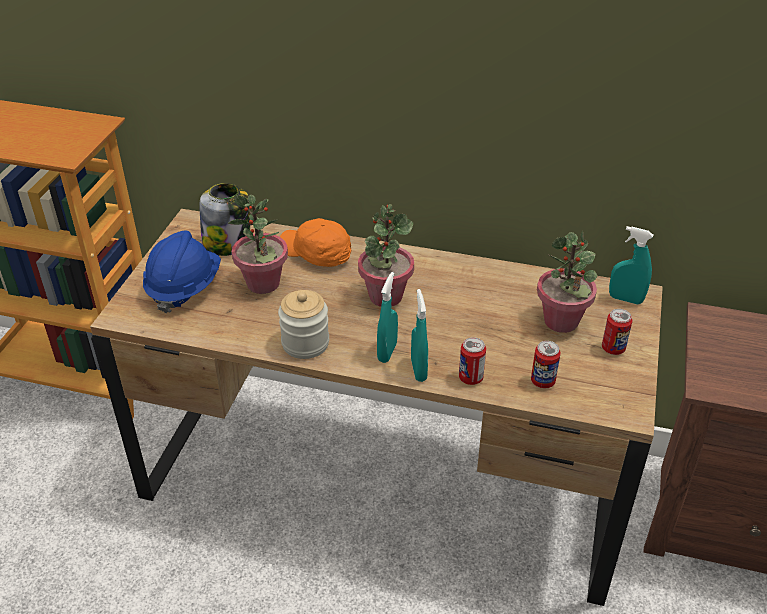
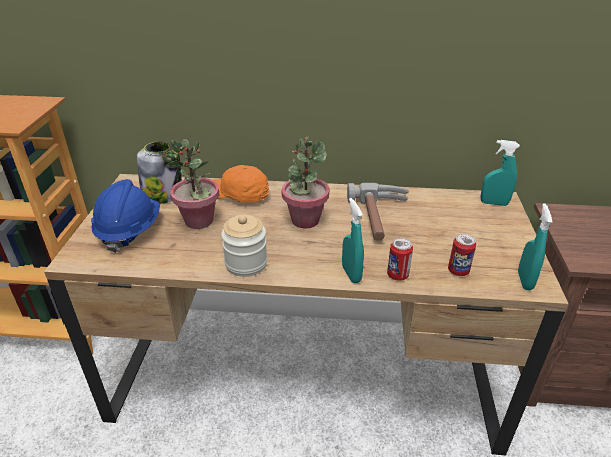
camera: 10 degrees left, 5 degrees down
turquoise spray bottle [377,272,398,363] -> turquoise spray bottle moved to [518,203,552,290]
potted plant [537,231,597,333] -> none
can [602,309,632,355] -> none
none -> hammer [347,183,409,241]

